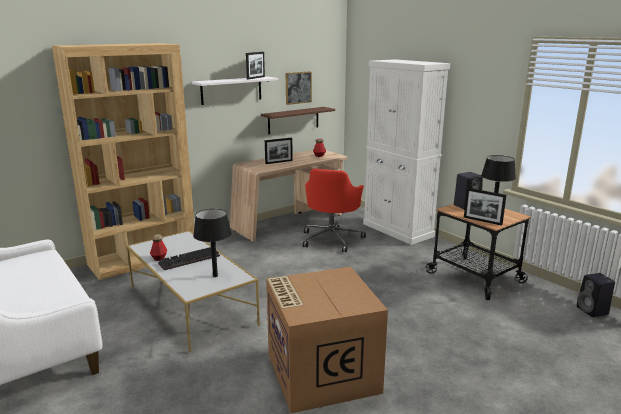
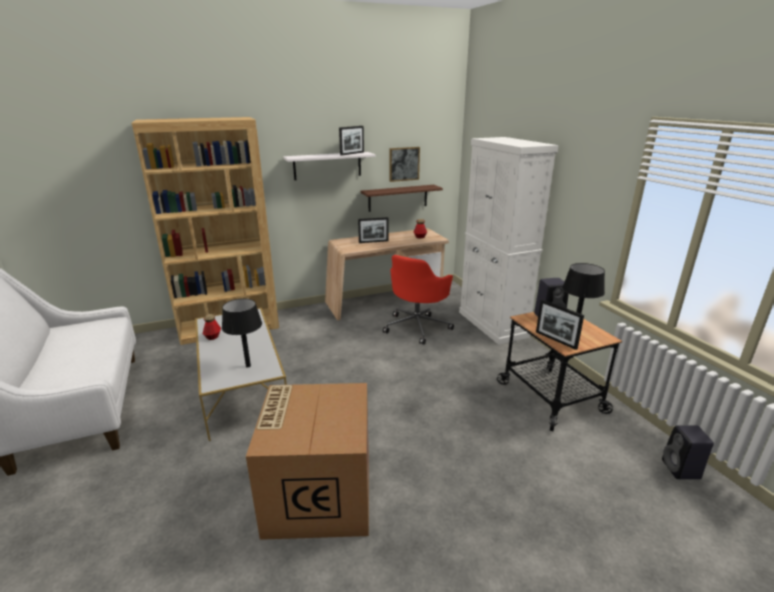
camera: 15 degrees right, 5 degrees up
keyboard [158,247,220,270] -> none

